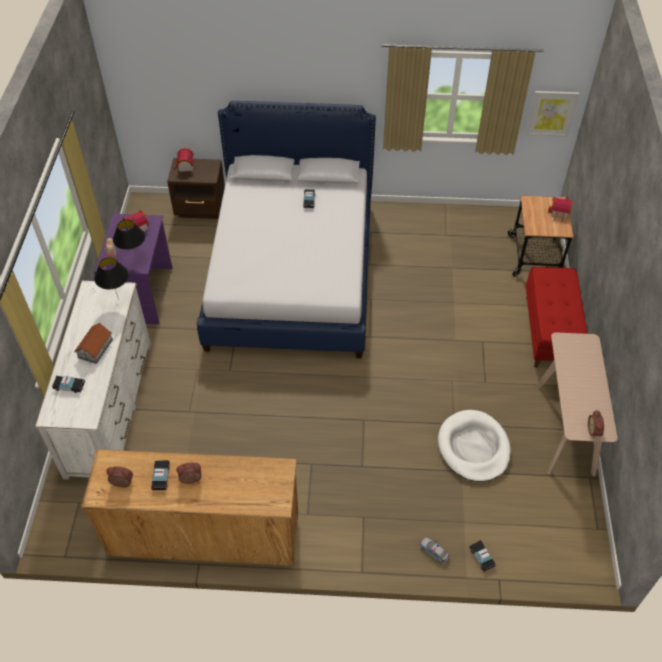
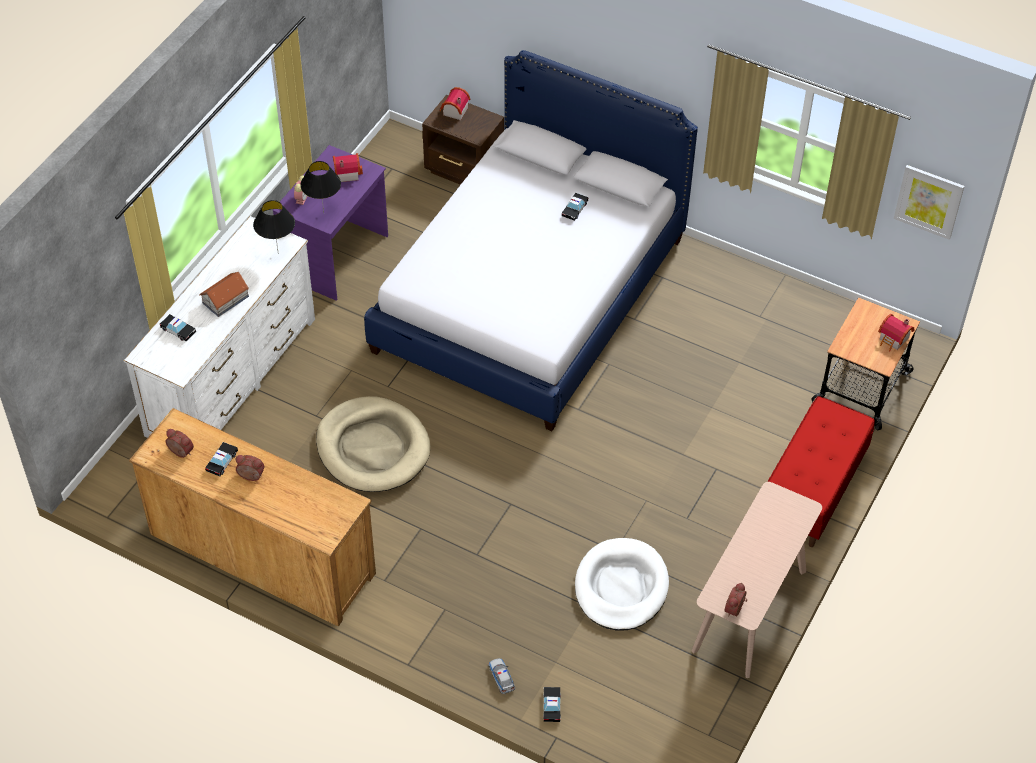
camera: 25 degrees right, 0 degrees up
none -> beige dog bed [316,396,431,492]

